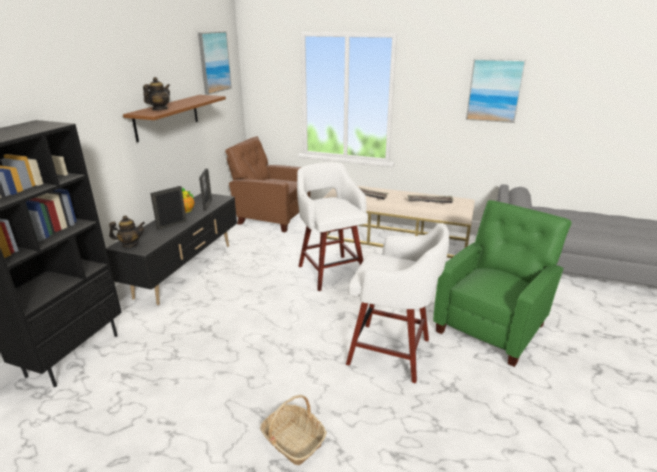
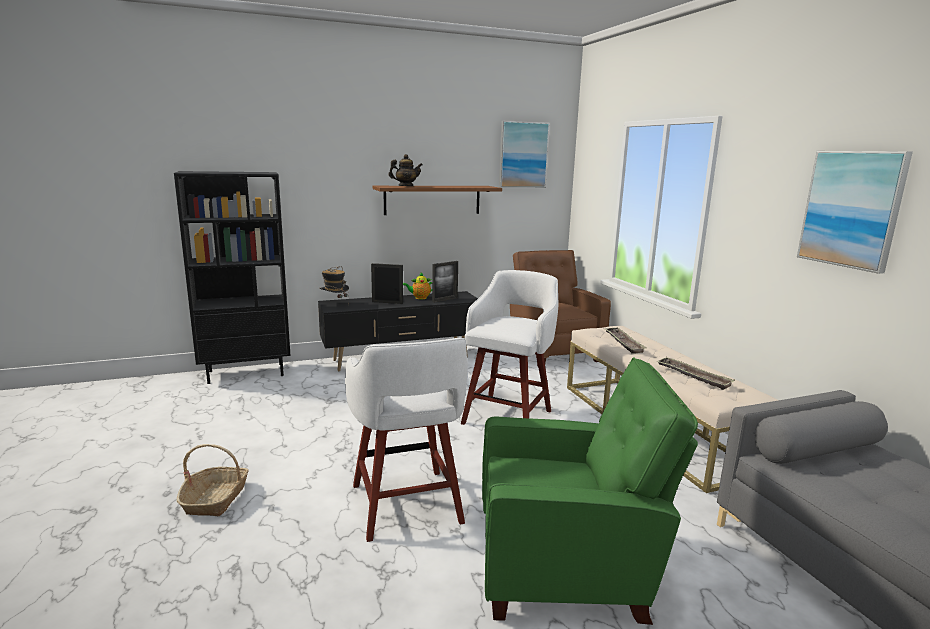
camera: 50 degrees right, 10 degrees down
teapot [109,215,145,248] -> hat [319,266,349,305]

